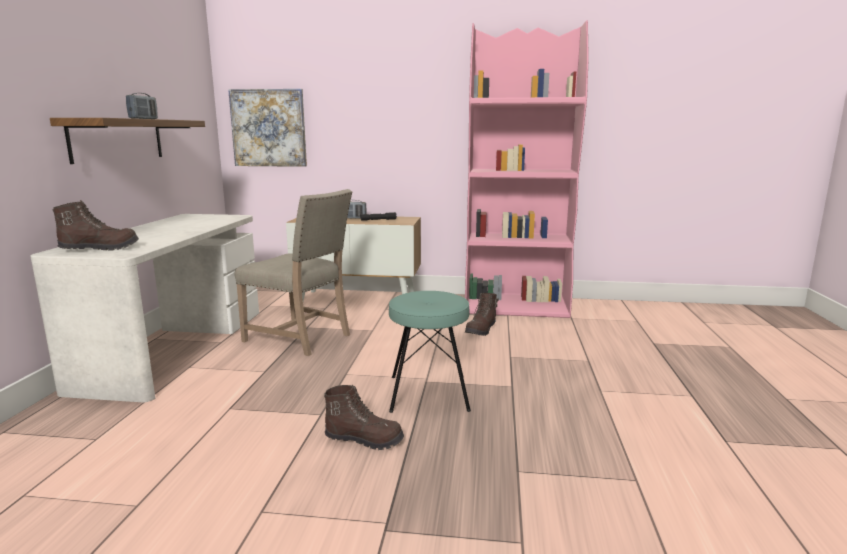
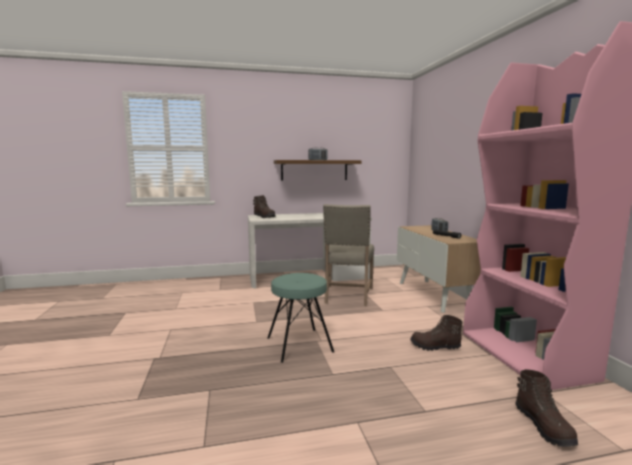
camera: 70 degrees right, 5 degrees down
picture [228,89,307,167] -> none
brown boot [324,385,404,450] -> brown boot moved to [515,369,578,447]

